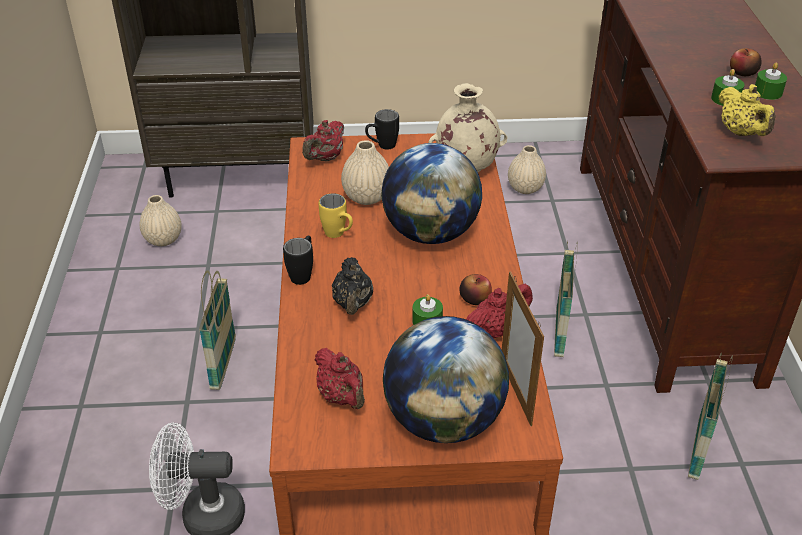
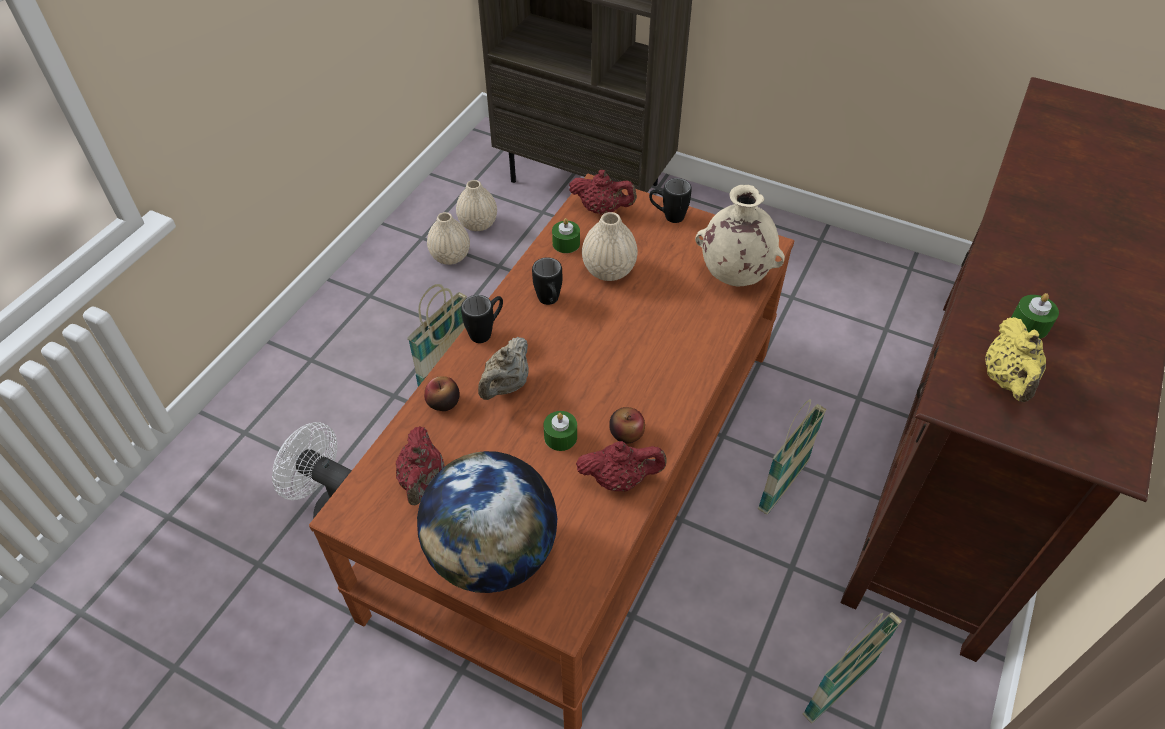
camera: 30 degrees right, 10 degrees up
red teapot [302,120,344,162] -> red teapot turned 135 degrees counterclockwise [569,170,637,215]
yellow mug [319,193,353,238] -> black mug [532,257,562,305]
black teapot [332,257,373,315] -> beige teapot [478,337,529,400]
globe [381,143,482,244] -> none
picture frame [502,271,544,426] -> none
beige vase [508,145,546,194] -> beige vase moved to [427,212,470,265]
apple [730,48,761,76] -> apple moved to [424,376,460,411]
green candle [755,62,787,100] -> green candle moved to [552,218,580,253]

